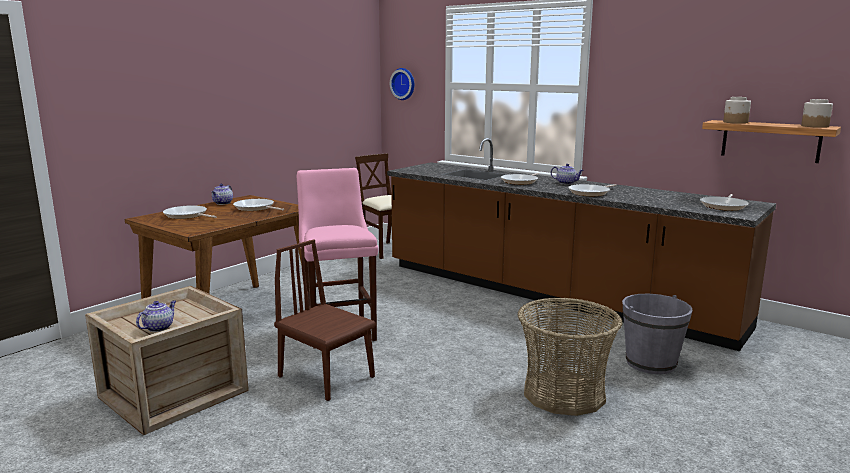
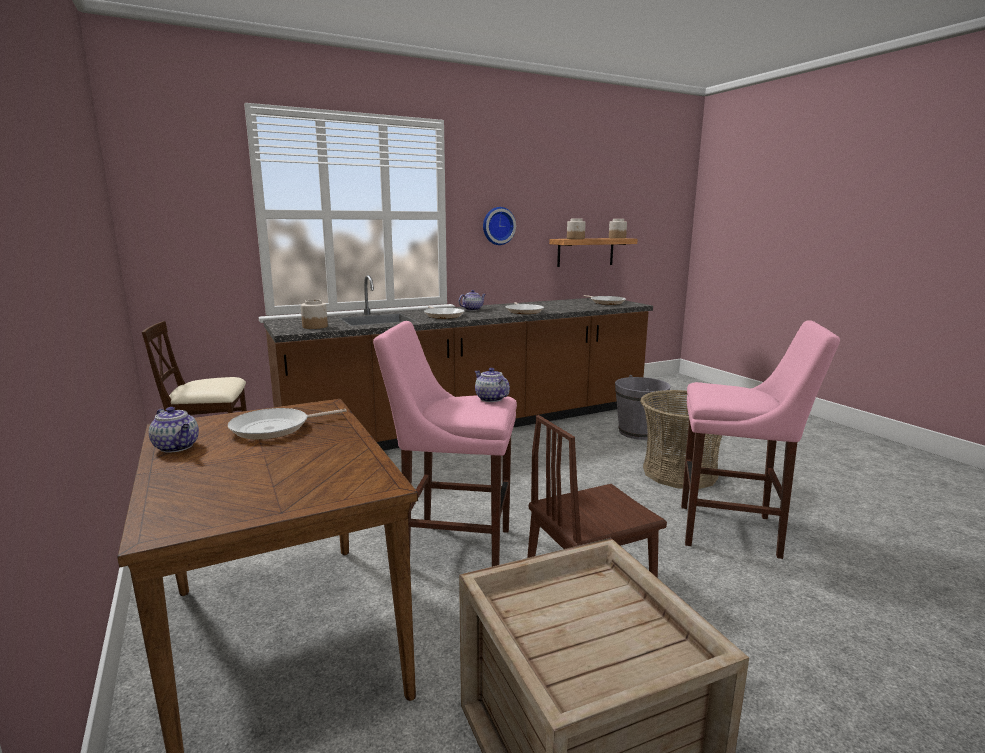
camera: 65 degrees left, 0 degrees up
teapot [136,301,176,332] -> teapot moved to [475,368,510,402]
frying pan [163,205,217,219] -> none
wall clock [390,68,414,100] -> wall clock moved to [483,207,516,245]
none -> jar [301,299,328,329]
none -> pink stool [681,320,840,559]

